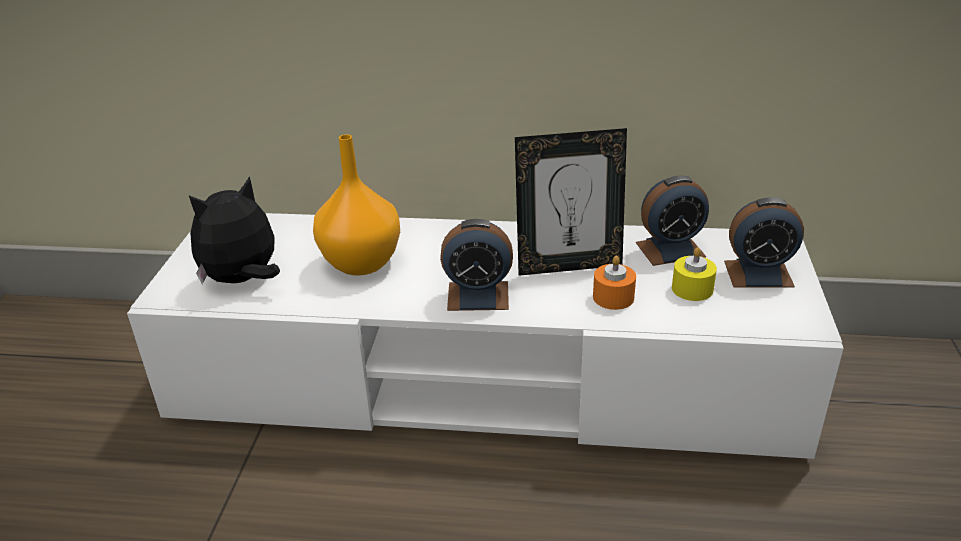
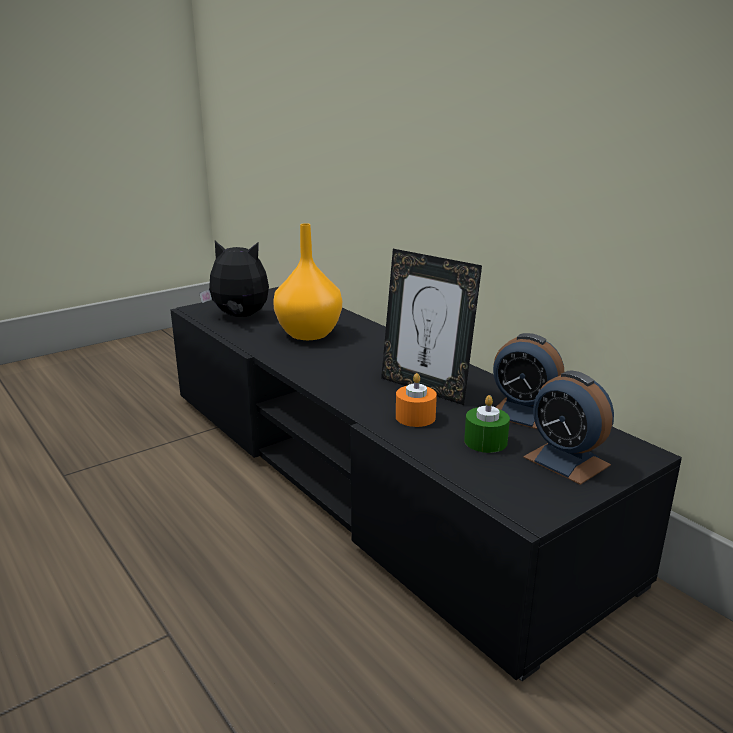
camera: 45 degrees right, 10 degrees down
white tv stand [127,213,844,459] -> black tv stand [170,287,682,681]
alarm clock [440,219,513,311] -> none
yellow candle [672,247,717,301] -> green candle [464,395,510,453]

